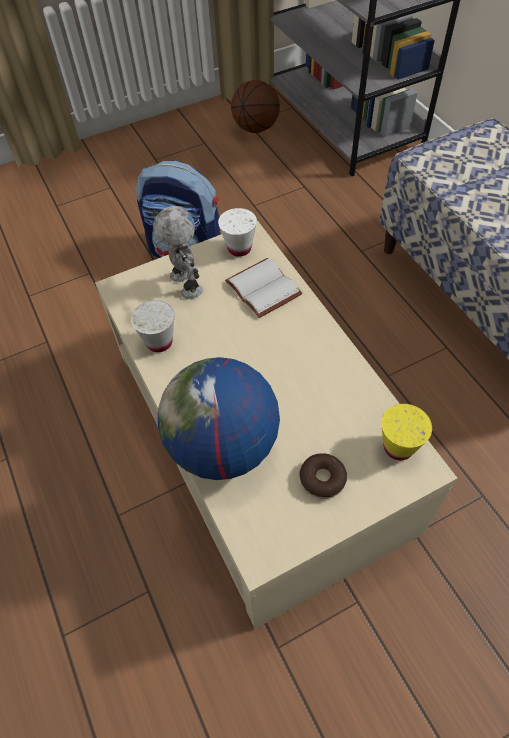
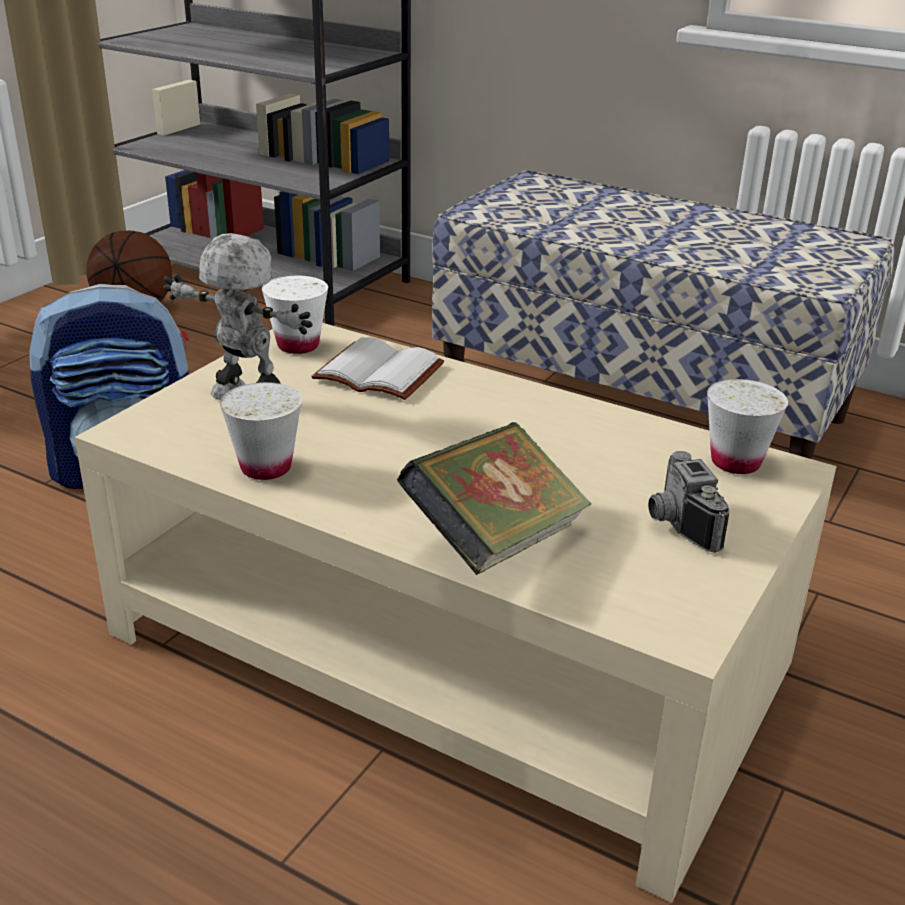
camera: 35 degrees left, 25 degrees down
globe [158,357,280,480] -> book [397,422,591,575]
donut [299,453,347,498] -> camera [648,451,730,553]
yellow cup [381,404,432,460] -> white cup [707,379,788,474]

